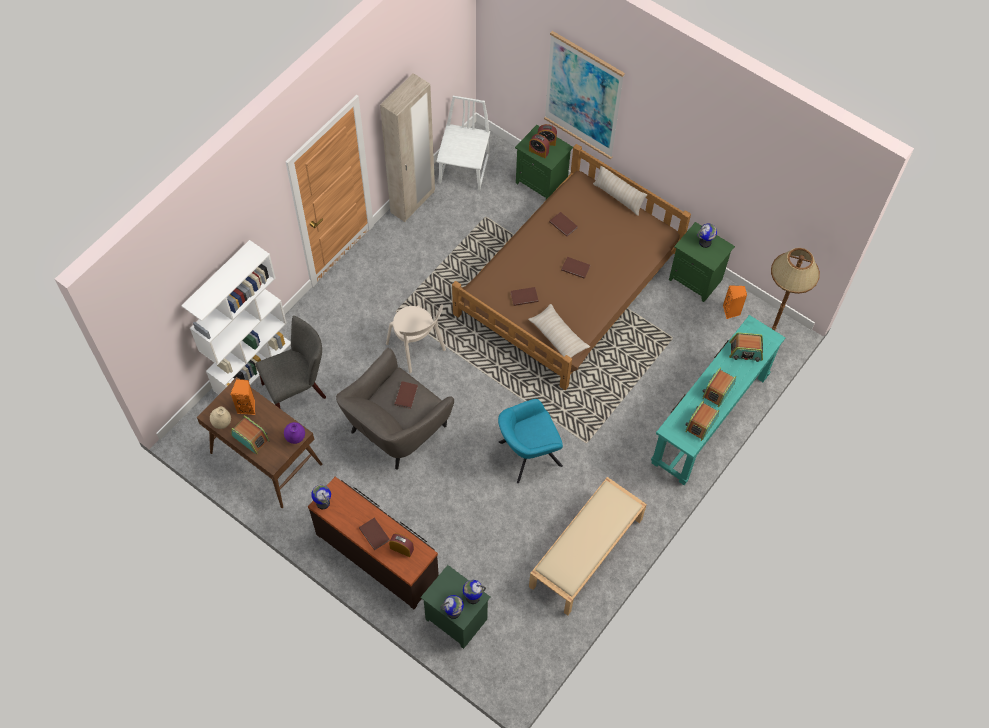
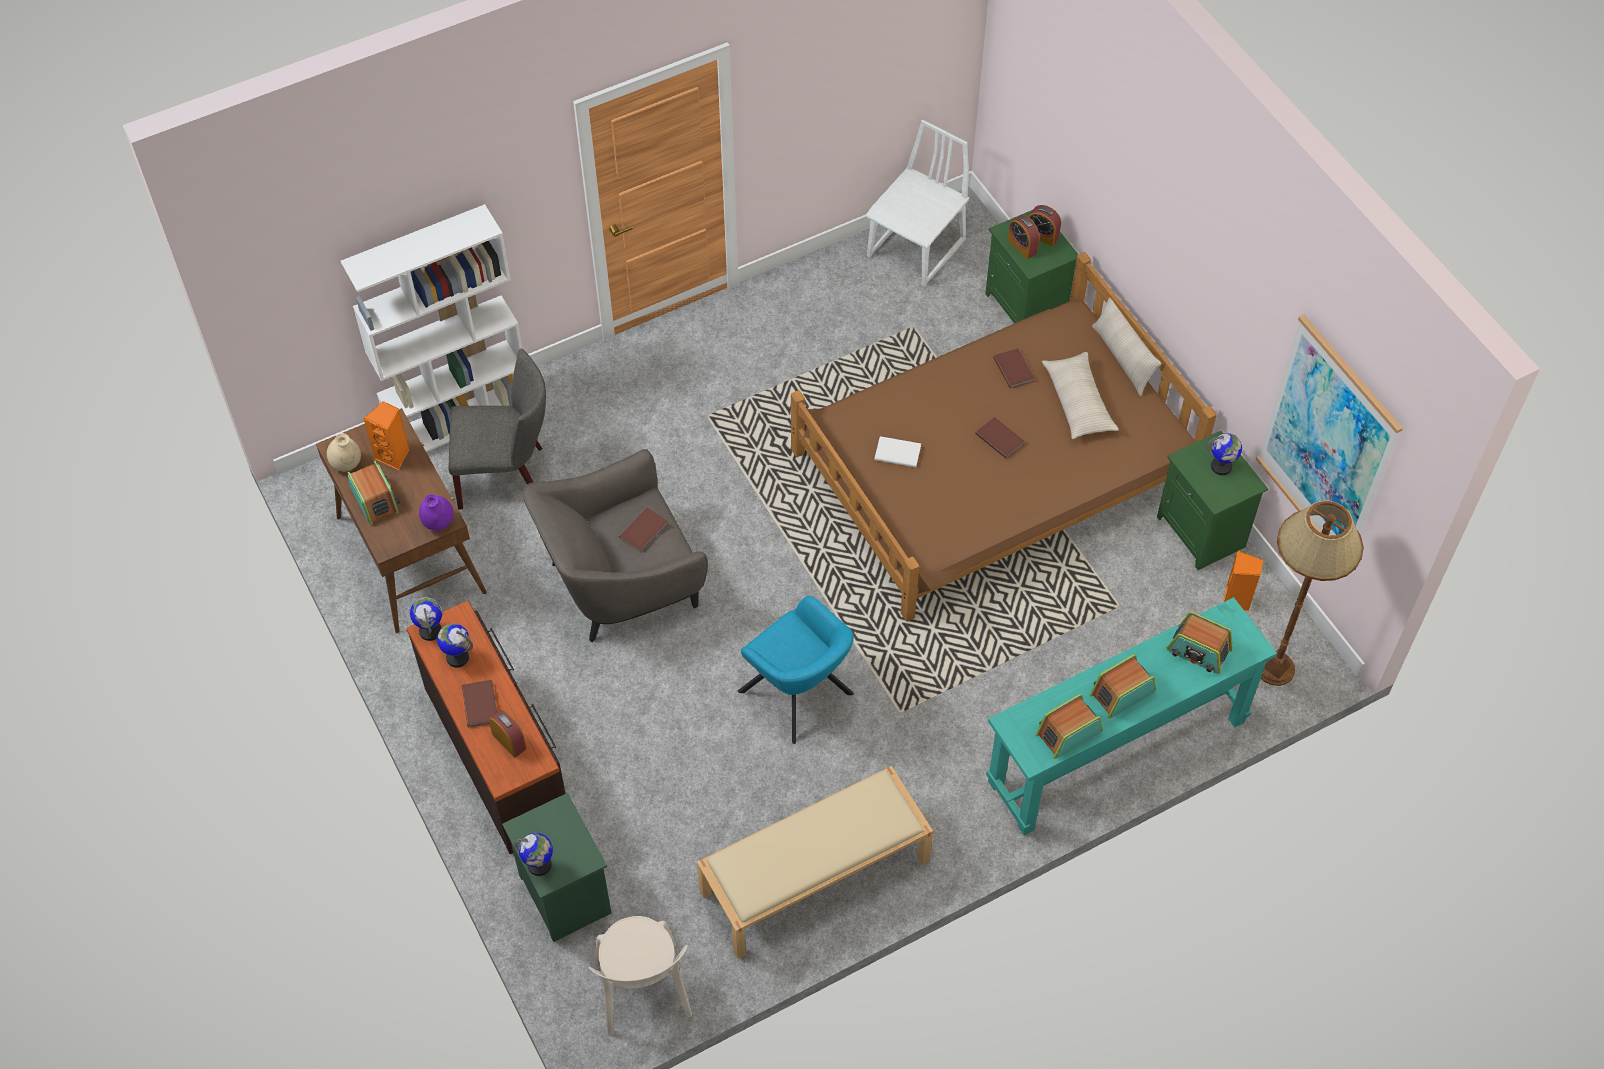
camera: 25 degrees right, 5 degrees down
beige wardrobe [380,73,435,222] -> none
beige chair [386,304,446,373] -> beige chair moved to [589,916,692,1036]
globe [463,580,486,604] -> globe moved to [437,623,473,667]
turquoise armchair [498,399,563,483] -> turquoise armchair turned 135 degrees counterclockwise [738,596,854,744]
brown book [510,287,539,306] -> white book [874,436,921,468]
beige pillow [528,304,590,358] -> beige pillow moved to [1042,352,1119,439]
picture [544,31,625,160] -> picture moved to [1256,315,1403,535]

